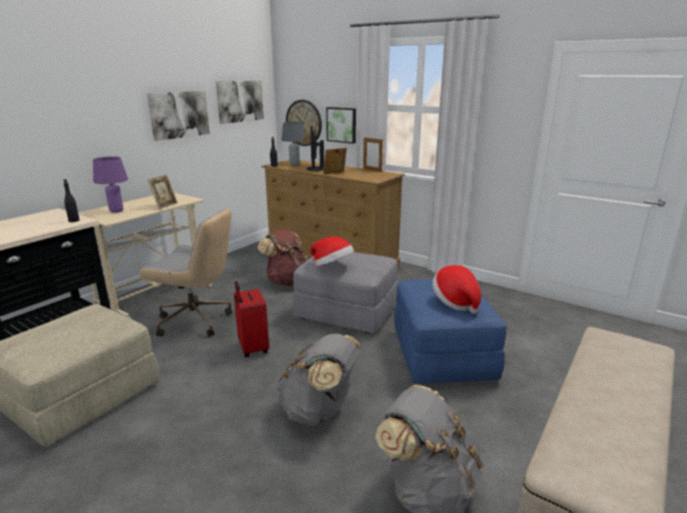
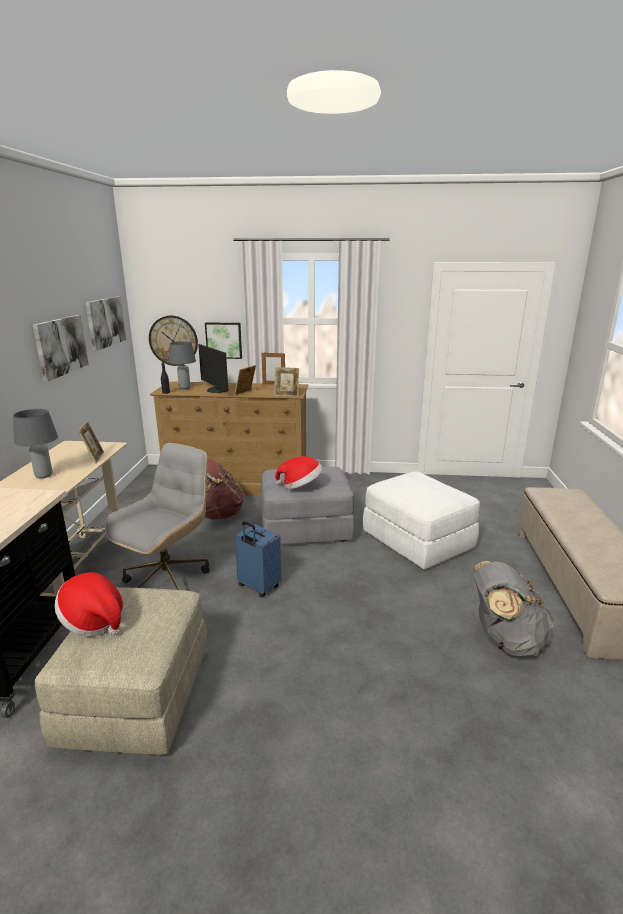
camera: 30 degrees left, 0 degrees up
black bottle [63,179,80,222] -> none
purple table lamp [93,156,128,213] -> grey table lamp [13,409,58,479]
grey office chair [139,209,232,337] -> grey office chair turned 45 degrees counterclockwise [105,443,209,590]
red suitcase [234,281,269,357] -> blue suitcase [235,521,281,597]
grey backpack [276,334,360,425] -> none
blue ottoman [394,279,507,384] -> white ottoman [363,471,480,569]
hat [432,265,481,314] -> hat moved to [55,572,123,637]
none -> picture frame [274,367,299,397]

